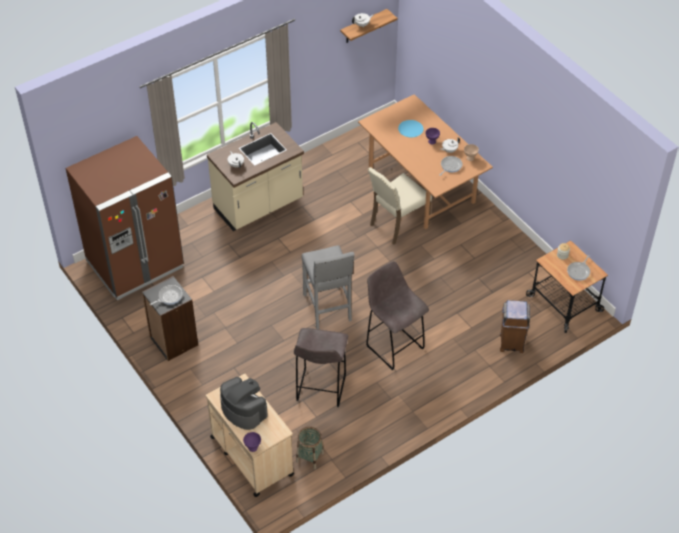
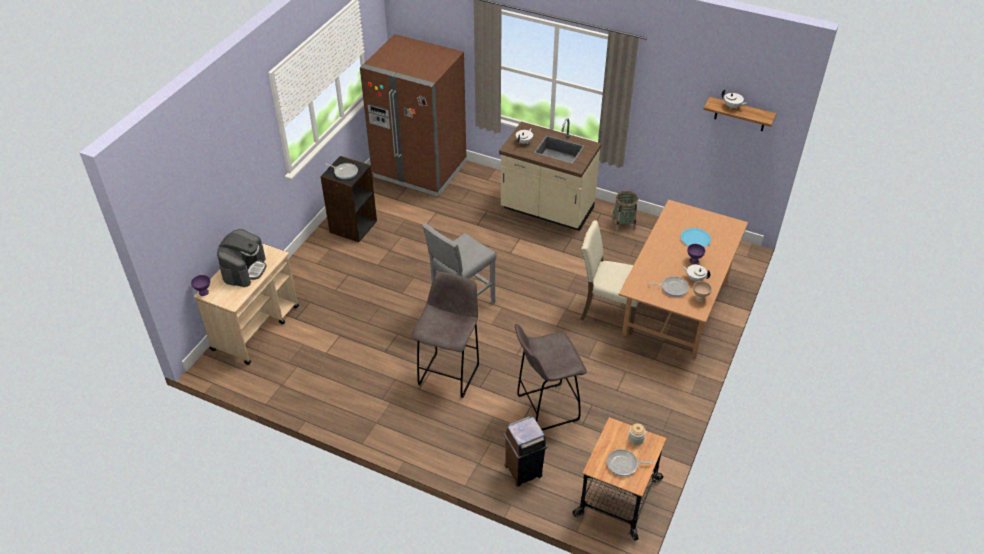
camera: 60 degrees right, 5 degrees down
grey stool [294,328,348,407] -> grey stool moved to [515,324,587,431]
basket [296,427,324,469] -> basket moved to [612,191,638,232]

